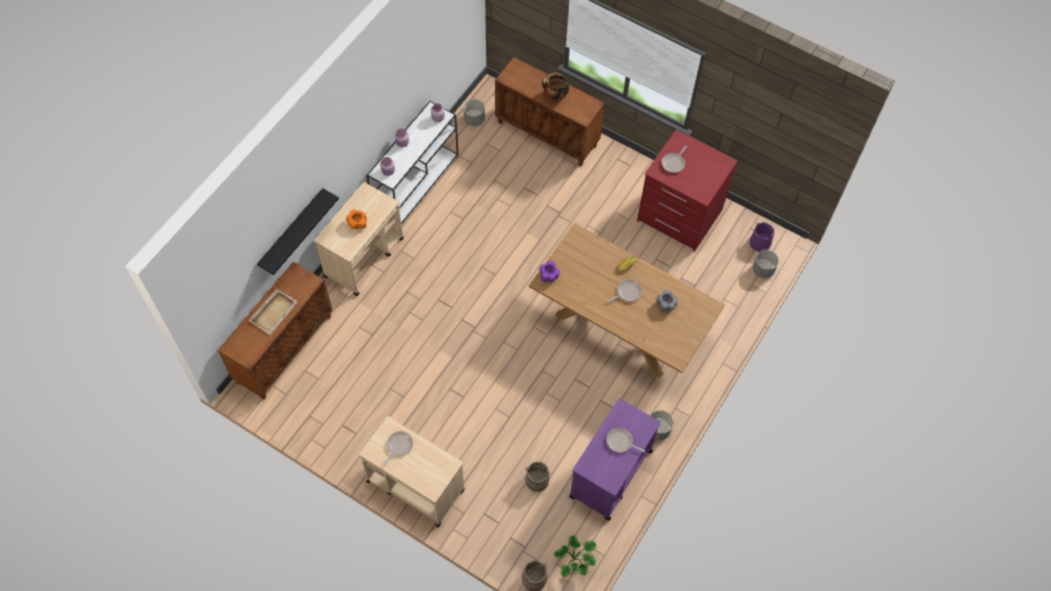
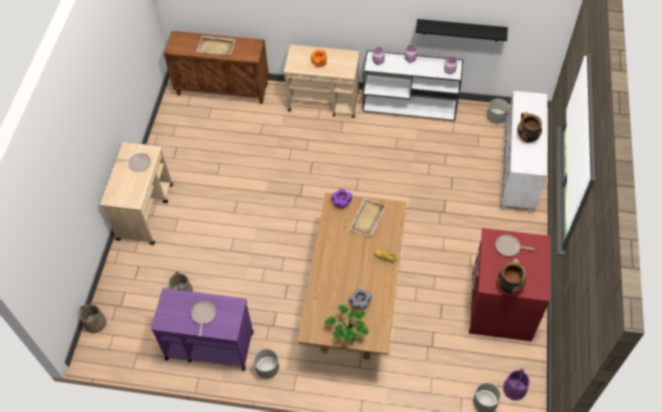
camera: 70 degrees right, 5 degrees down
black shelf [257,188,339,275] -> black shelf moved to [416,19,508,42]
brown cabinet [495,57,605,166] -> white cabinet [501,91,547,213]
potted plant [554,535,597,578] -> potted plant moved to [325,304,369,341]
frying pan [608,280,642,302] -> none
none -> beige tray [349,198,387,237]
none -> cooking pot [498,258,526,293]

